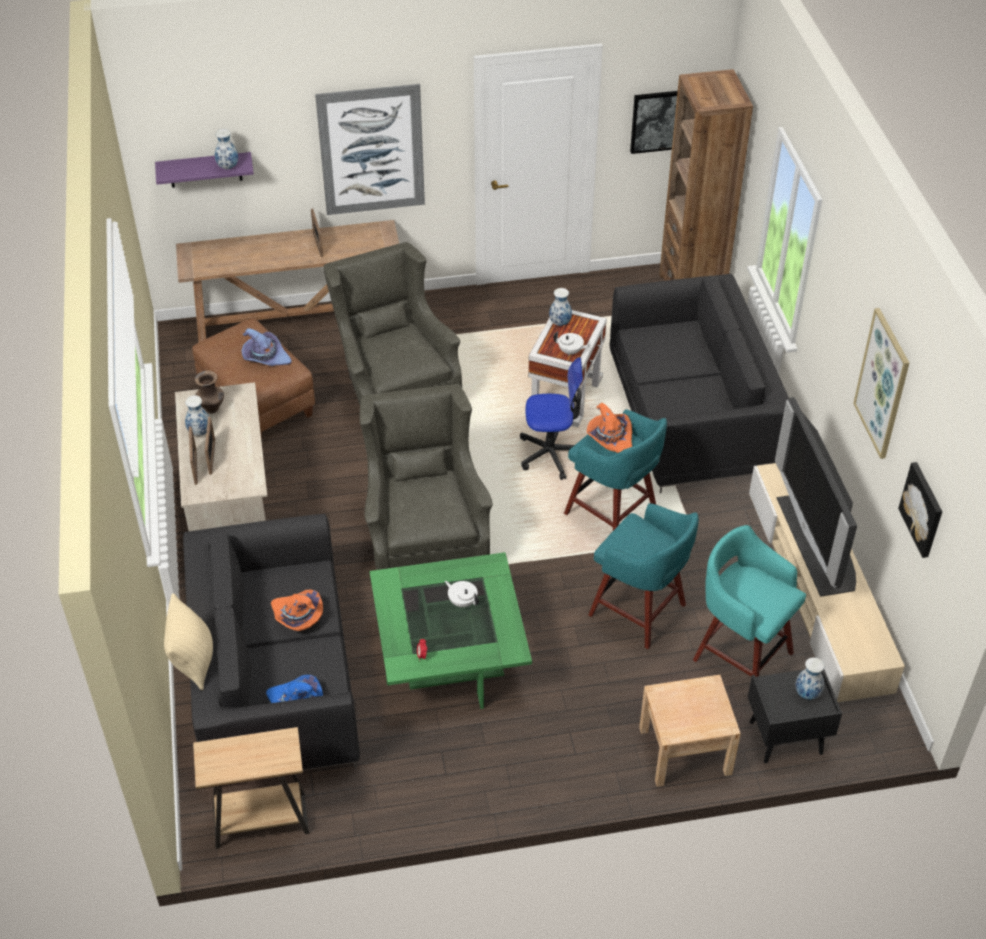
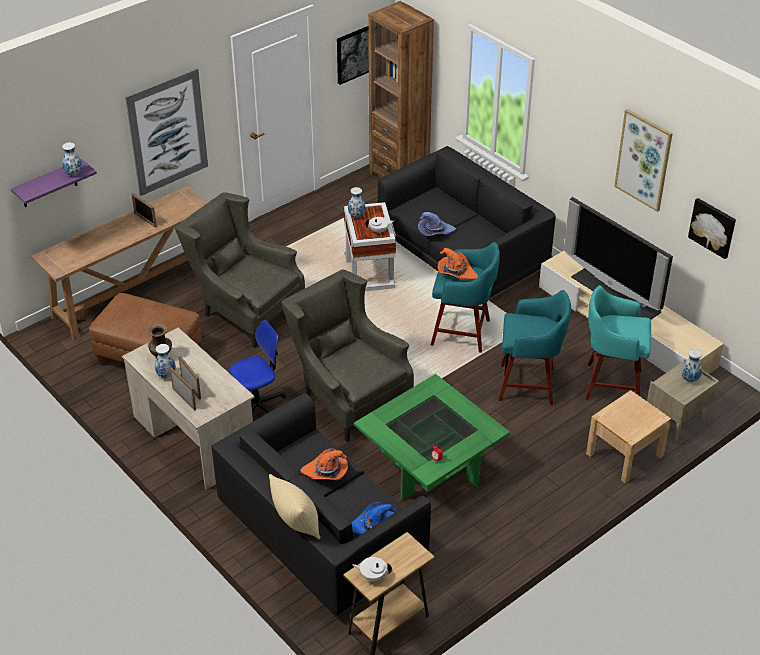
camera: 30 degrees left, 5 degrees down
purple hat [241,328,291,366] -> purple hat moved to [418,212,456,236]
white teapot [445,581,479,607] -> white teapot moved to [352,557,392,581]
office chair [520,357,583,480] -> office chair moved to [229,320,287,413]
black nightstand [748,670,842,764] -> beige nightstand [647,359,719,441]

